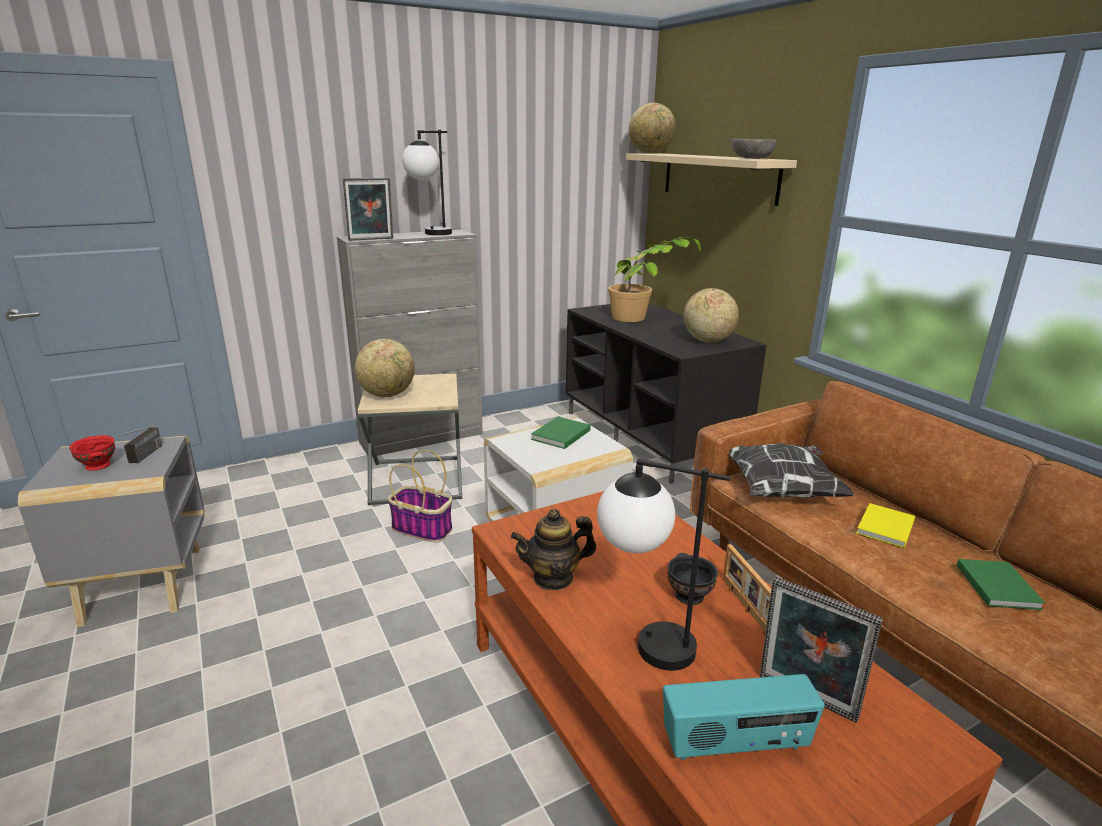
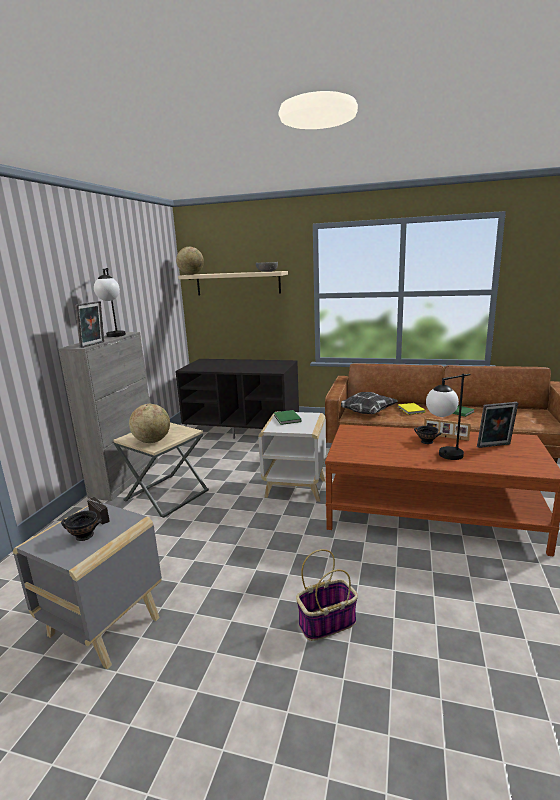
camera: 45 degrees left, 5 degrees down
red bowl [69,435,115,471] -> black bowl [61,511,102,541]
basket [388,450,452,543] -> basket moved to [296,549,358,641]
teapot [511,509,596,590] -> none
potted plant [608,237,701,322] -> none
radio [663,674,825,760] -> none
globe [684,288,739,343] -> none

